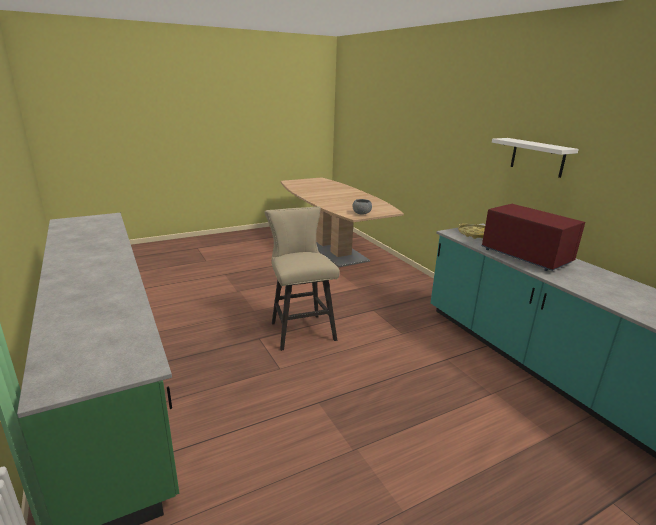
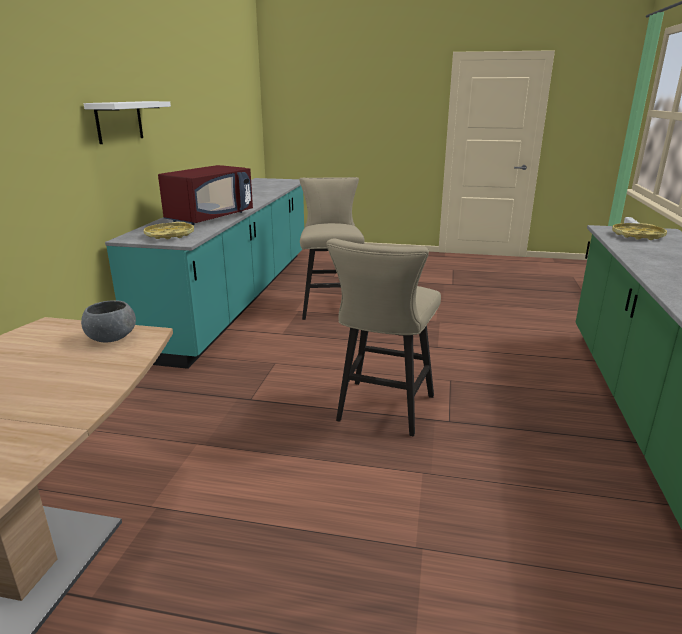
camera: 140 degrees left, 0 degrees up
red microwave [481,204,585,271] -> red microwave turned 150 degrees counterclockwise [158,165,253,225]
none -> beige stool [299,177,365,320]
none -> yellow tray [612,223,667,240]

